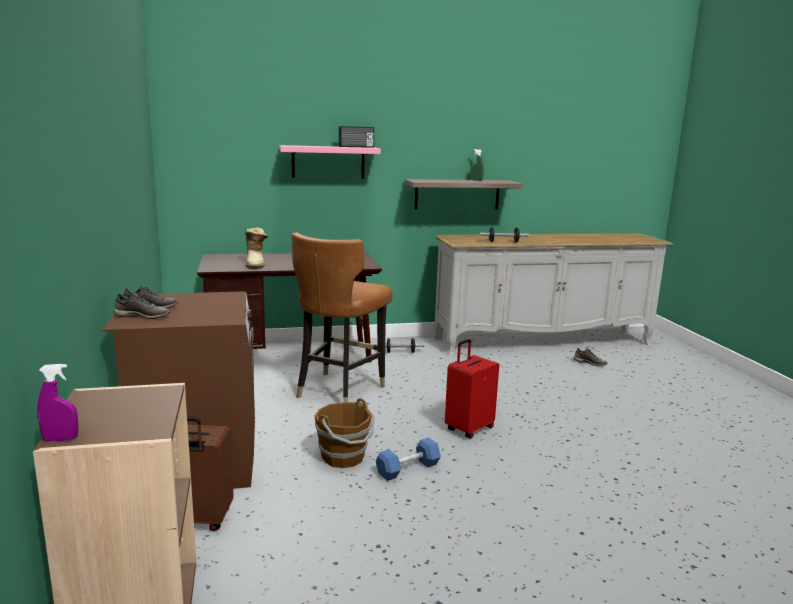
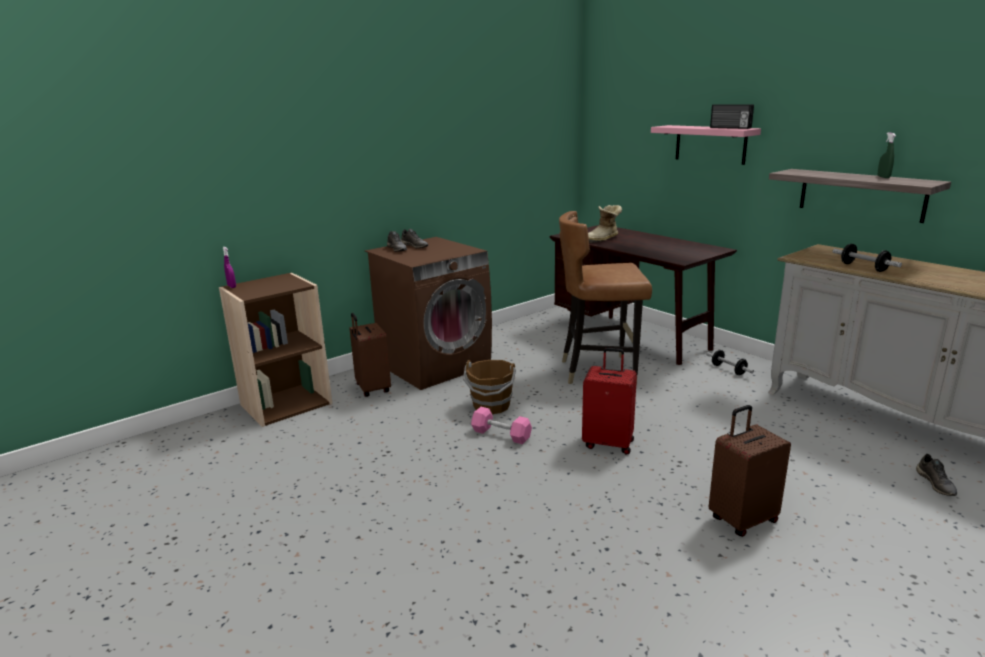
camera: 65 degrees right, 5 degrees up
blue dumbbell [376,437,441,481] -> pink dumbbell [471,407,532,444]
none -> brown suitcase [709,405,791,537]

